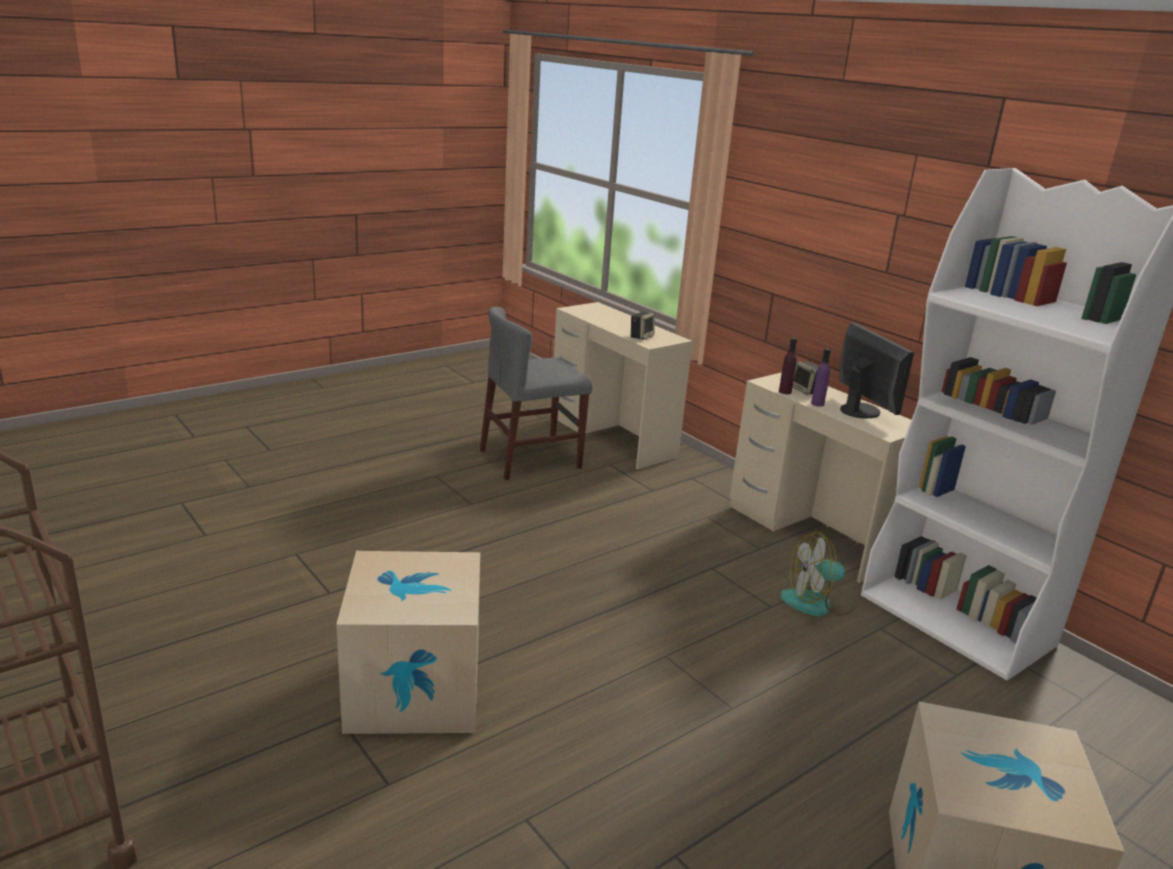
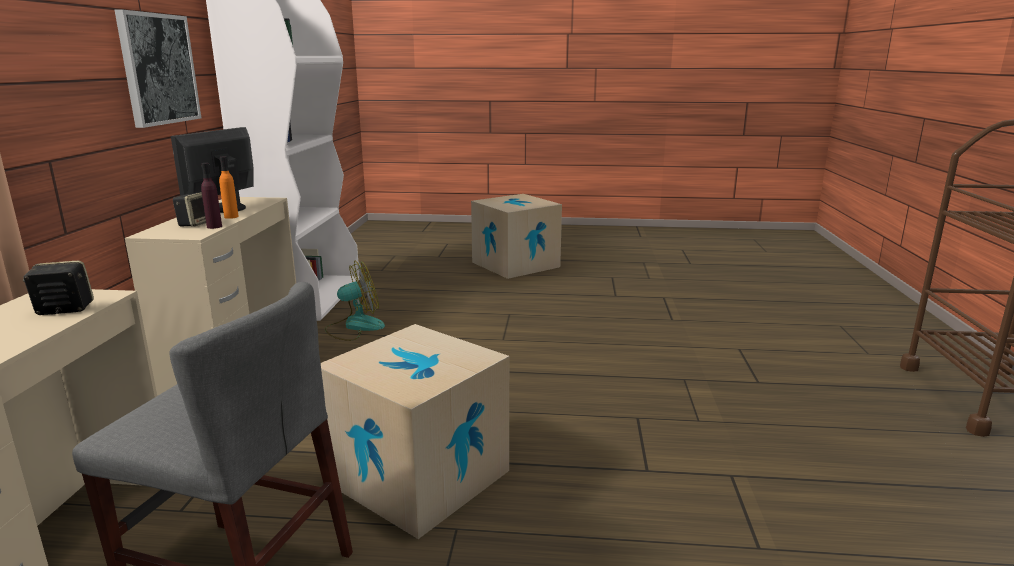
camera: 135 degrees left, 5 degrees down
cardboard box [336,551,480,734] -> cardboard box moved to [321,324,509,539]
fan [780,532,855,616] -> fan turned 60 degrees counterclockwise [325,261,385,341]
purple bottle [811,348,831,407] -> orange bottle [219,156,239,219]
none -> picture [115,10,201,128]

